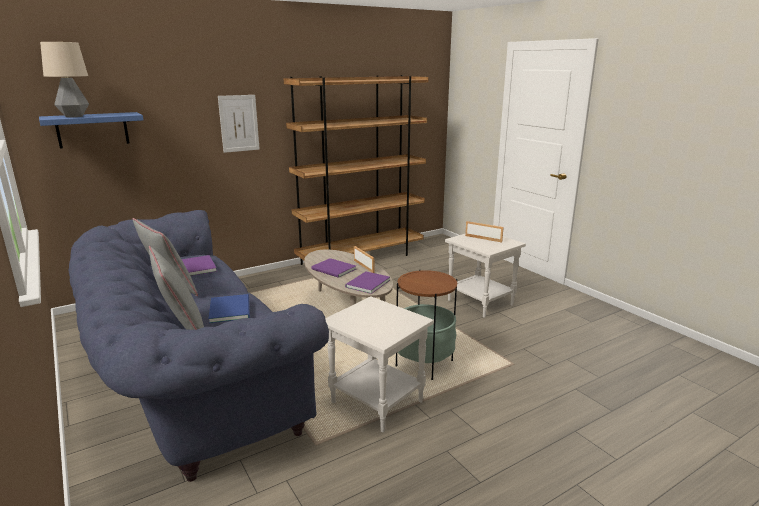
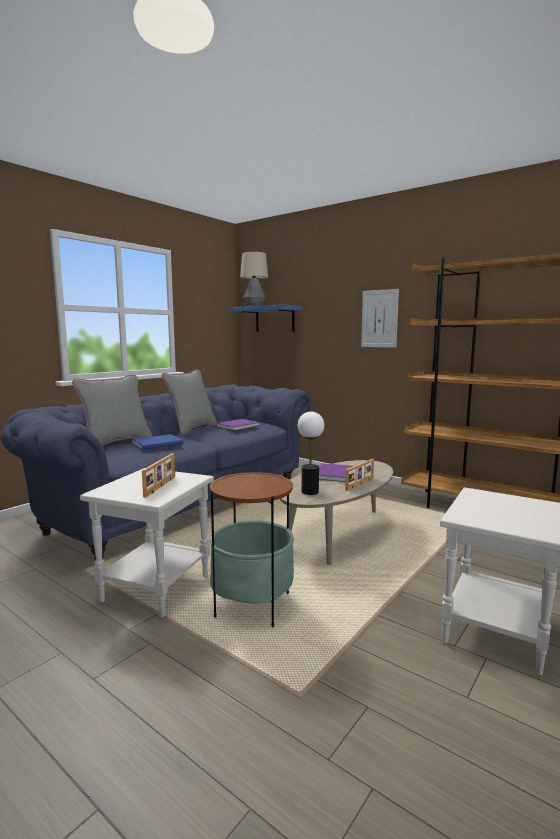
camera: 70 degrees right, 10 degrees down
purple book [345,271,390,294] -> table lamp [298,412,324,495]
picture frame [465,221,504,243] -> picture frame moved to [142,453,175,497]

